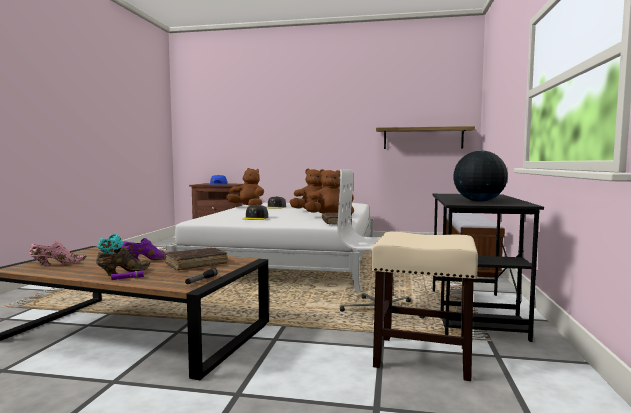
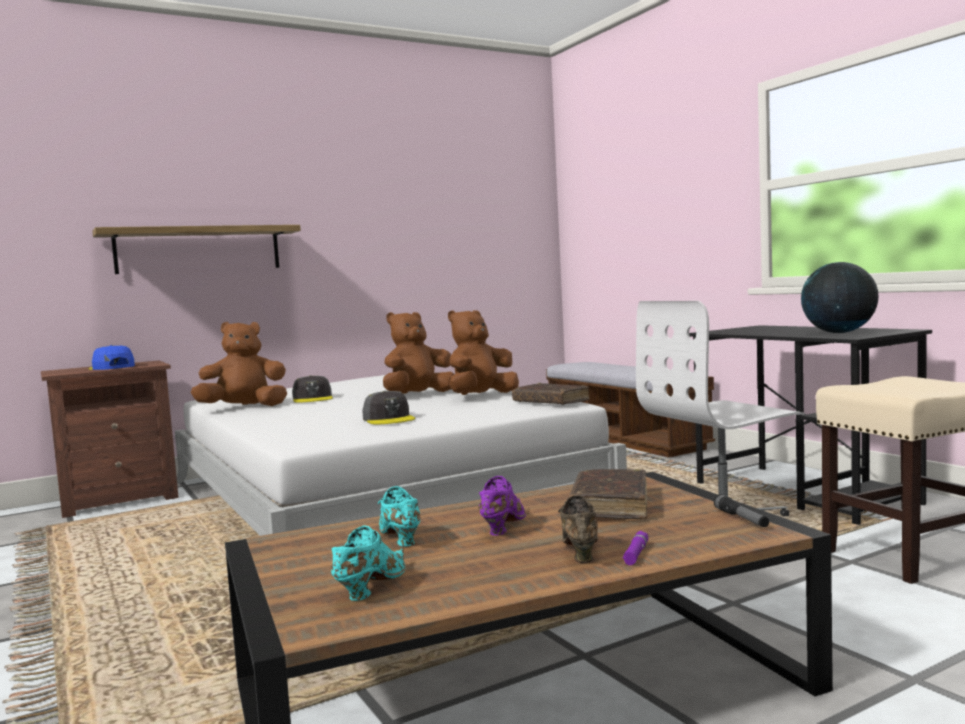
camera: 40 degrees left, 0 degrees up
pink shoe [29,241,86,266] -> turquoise shoe [331,525,405,601]
shelf [376,126,475,149] -> shelf moved to [92,225,301,274]

